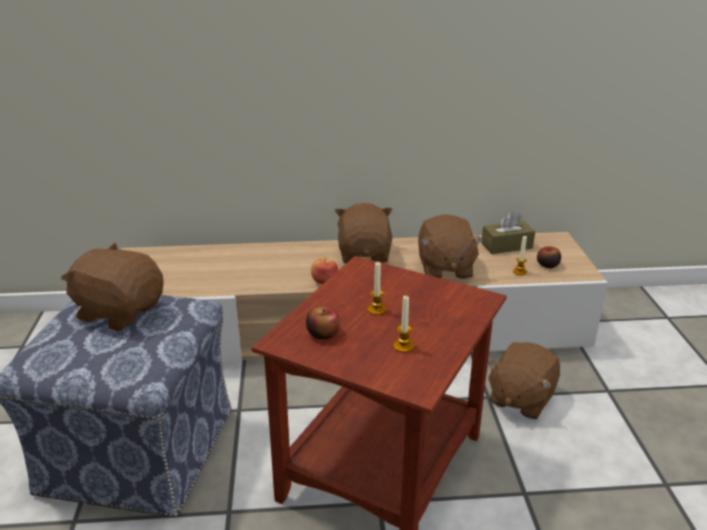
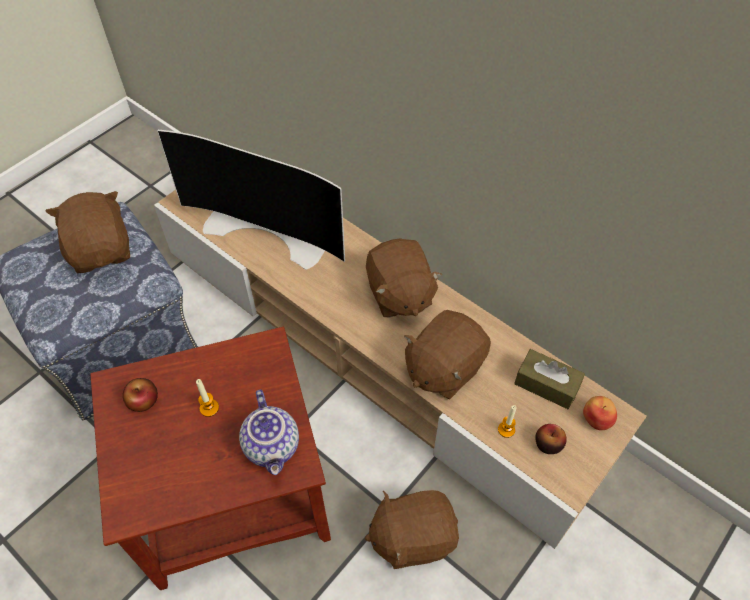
camera: 45 degrees right, 25 degrees up
apple [311,258,338,284] -> apple moved to [583,396,617,430]
brown plush toy [335,203,392,263] -> brown plush toy turned 120 degrees clockwise [366,238,442,317]
candle [394,296,414,353] -> none
none -> television [157,130,345,270]
none -> teapot [239,390,299,475]

